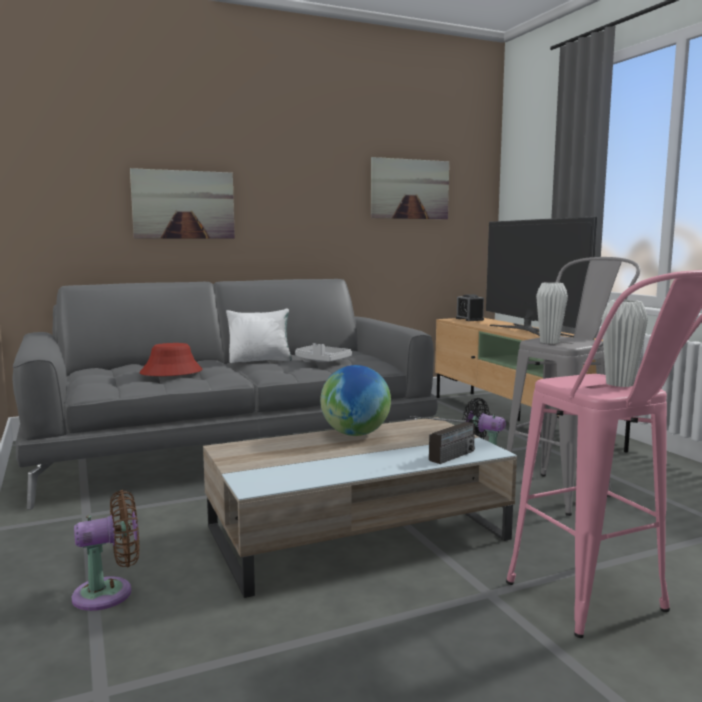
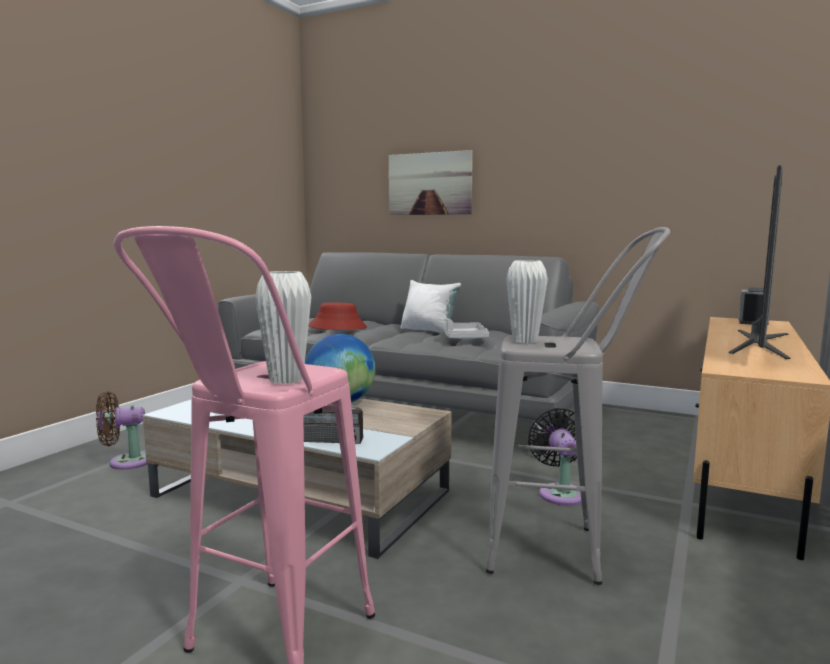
camera: 50 degrees right, 0 degrees up
brown fan [72,490,139,611] -> brown fan turned 135 degrees clockwise [96,391,148,470]
picture [371,157,449,219] -> none

